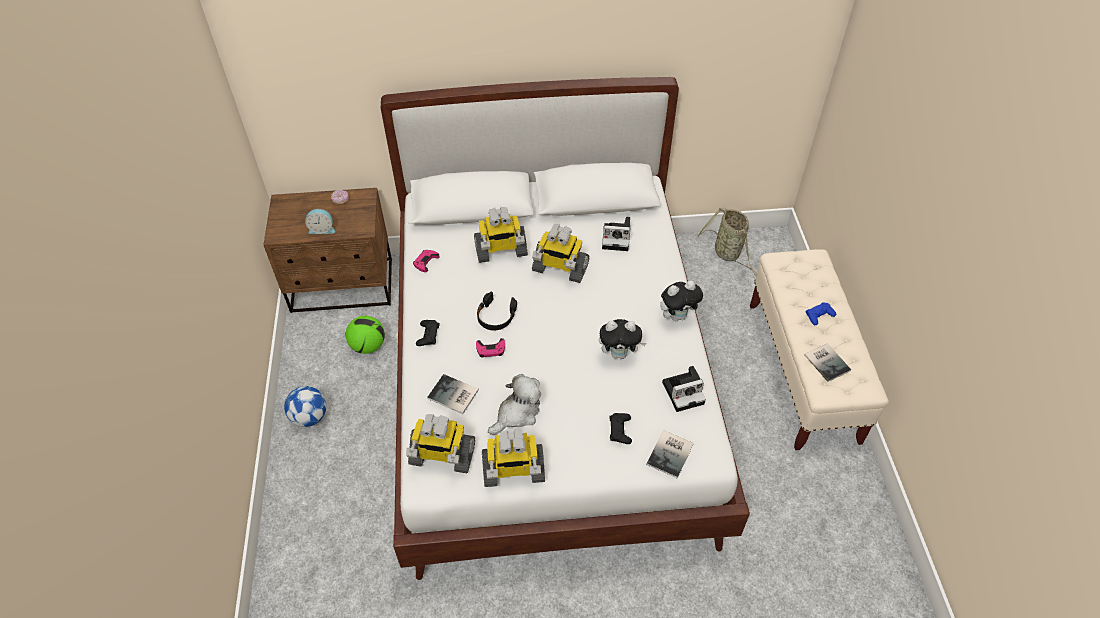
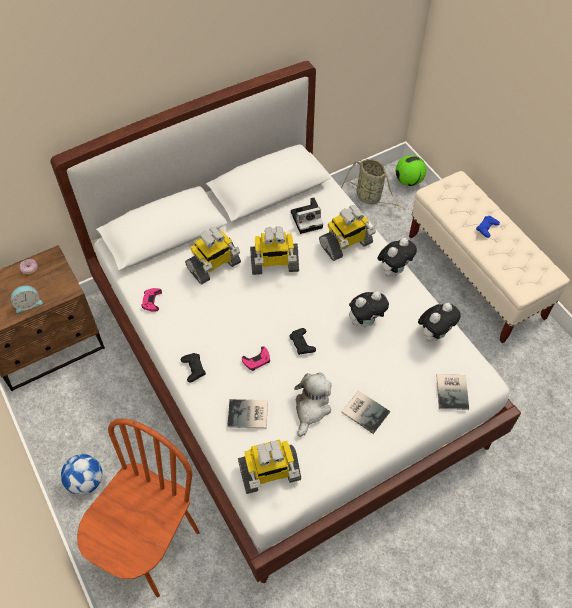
camera: 25 degrees left, 5 degrees up
football [346,316,385,354] -> football moved to [396,155,426,186]
black headphones [477,292,517,331] -> none
toy robot [482,430,545,487] -> toy robot moved to [319,205,376,261]
black game controller [609,413,632,444] -> black game controller moved to [289,328,316,355]
camera [662,366,706,412] -> plush toy [418,303,461,342]
book [804,343,851,382] -> book moved to [342,391,390,434]
none -> brown chair [77,418,200,597]

